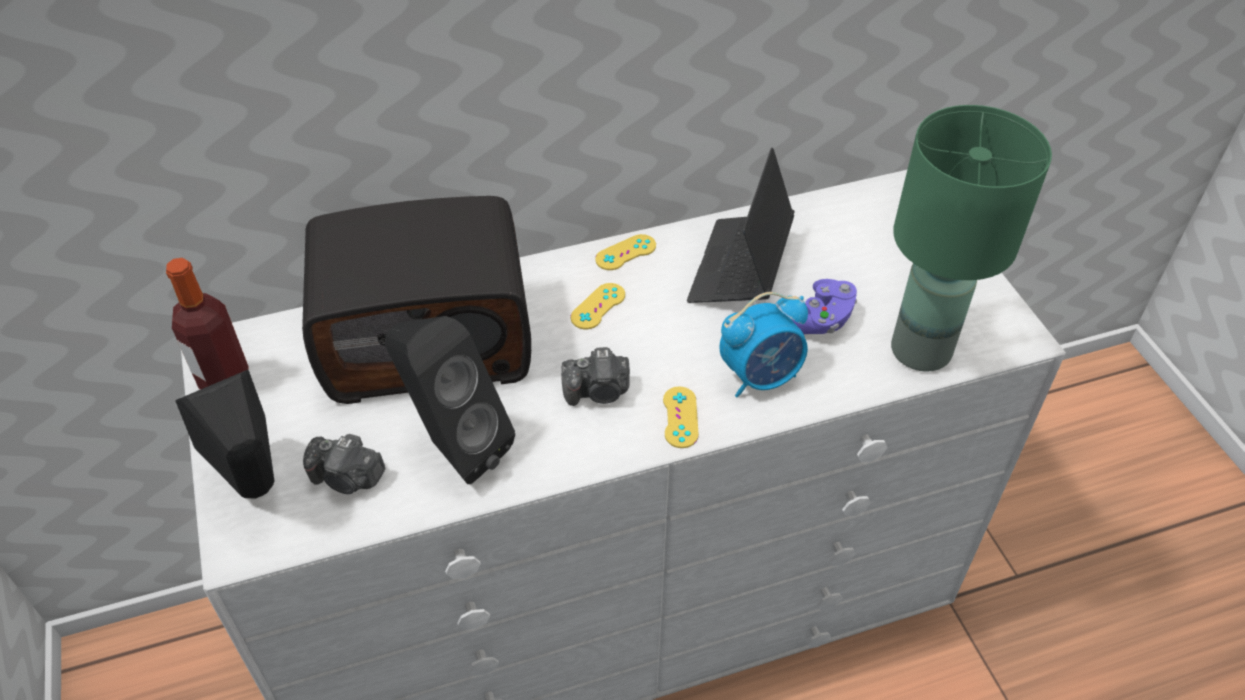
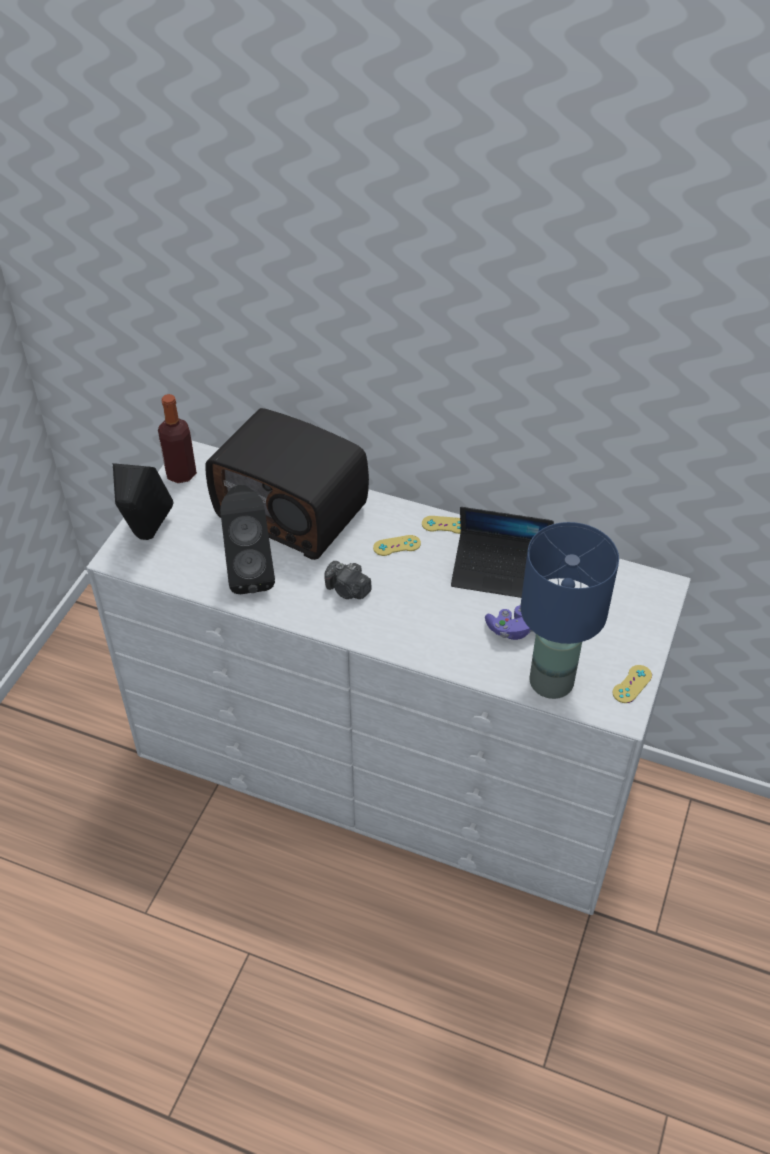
camera: 40 degrees right, 0 degrees up
camera [303,434,385,494] -> none
yellow game controller [663,387,699,448] -> yellow game controller moved to [612,665,652,703]
laptop [687,148,794,303] -> laptop turned 135 degrees counterclockwise [451,507,554,598]
alarm clock [719,292,808,398] -> none
green table lamp [891,105,1052,372] -> blue table lamp [521,522,619,699]

